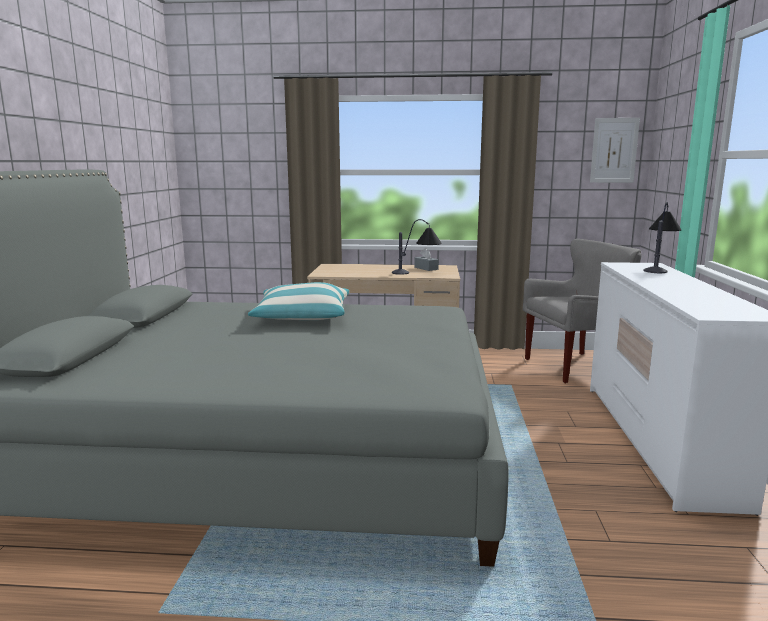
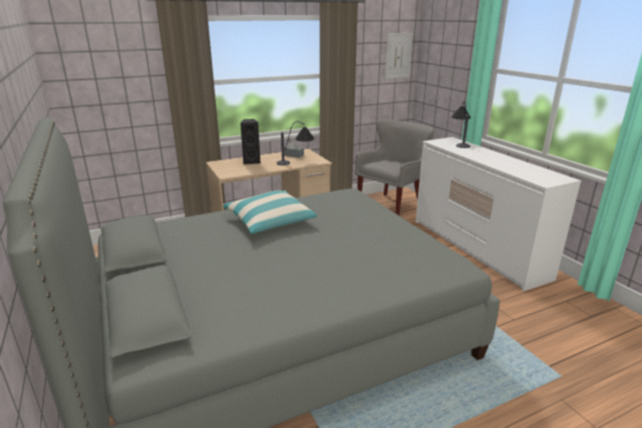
camera: 30 degrees left, 10 degrees up
none -> black speaker [240,119,260,165]

